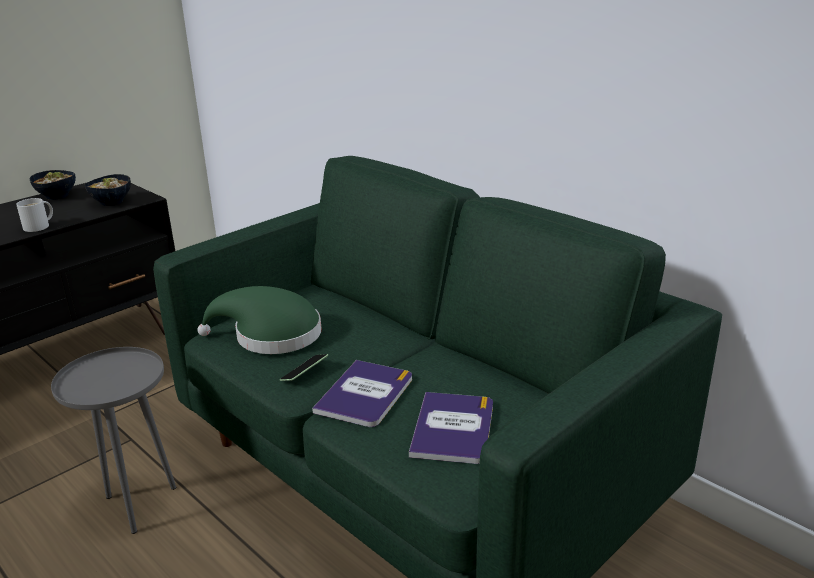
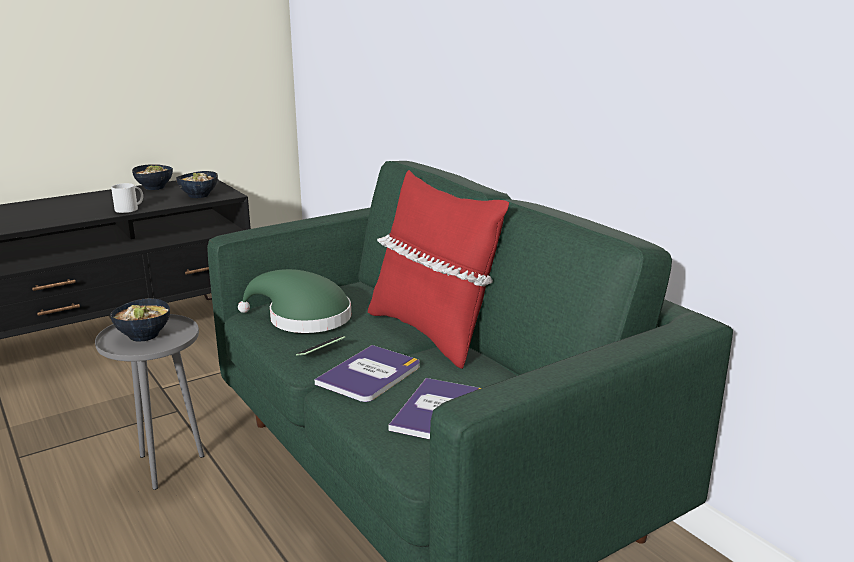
camera: 10 degrees right, 5 degrees down
none -> bowl [110,298,170,342]
none -> red pillow [368,170,509,369]

